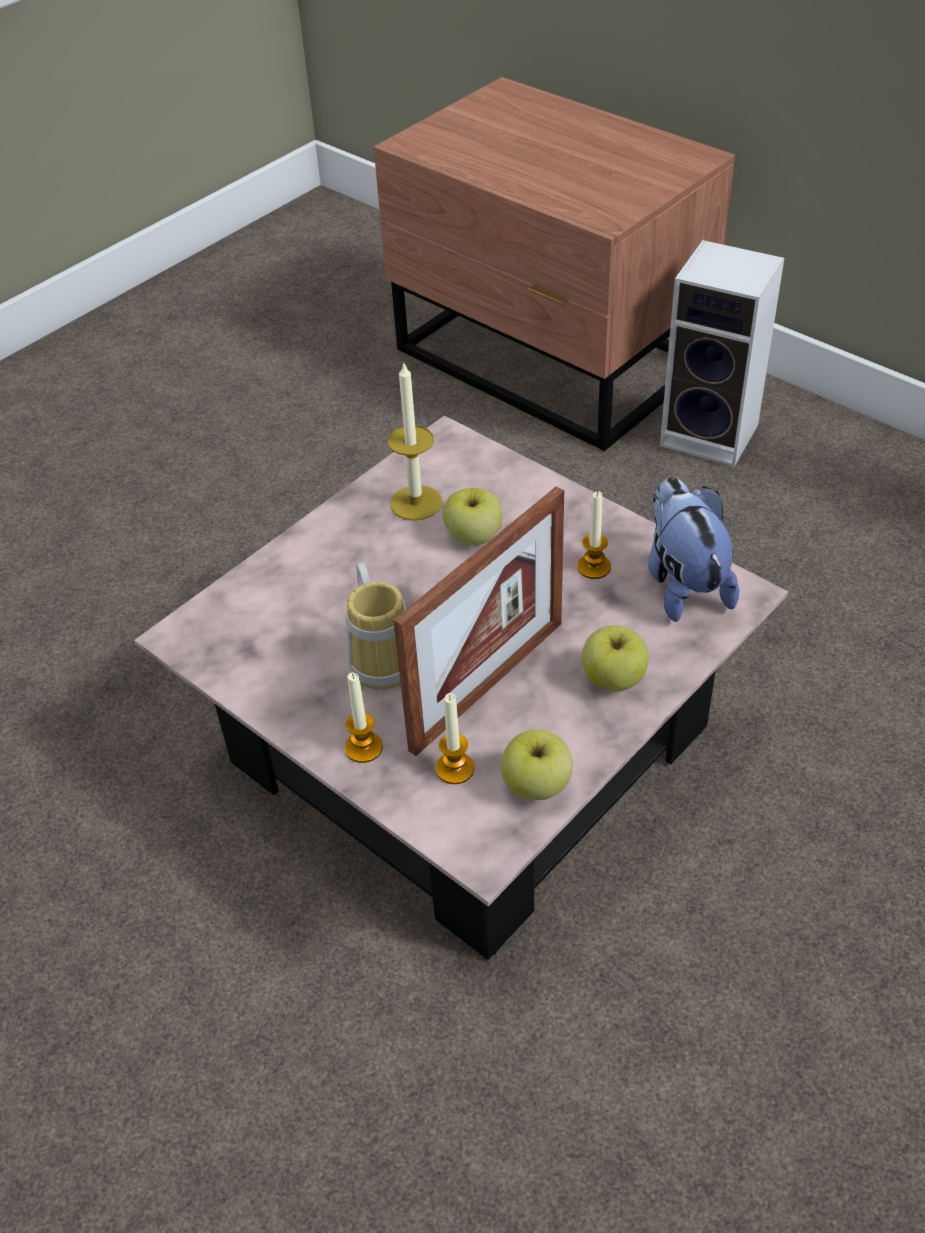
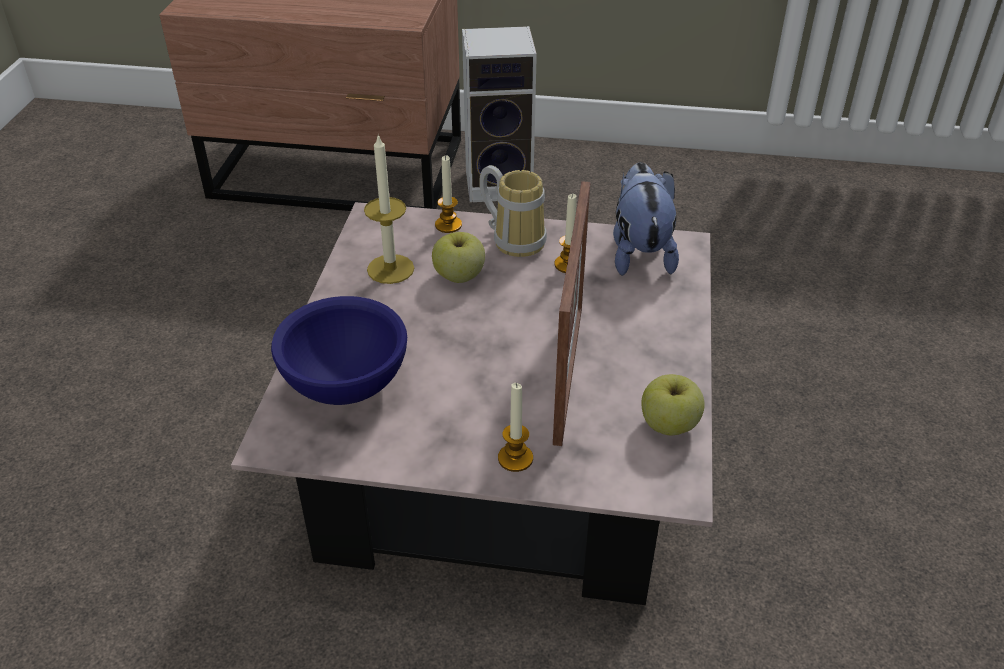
camera: 35 degrees left, 5 degrees down
mug [345,562,407,690] -> mug moved to [479,165,547,257]
candle [436,693,475,784] -> candle moved to [435,155,462,233]
apple [582,625,649,691] -> none
plush toy [648,477,739,622] -> plush toy turned 45 degrees clockwise [613,162,679,276]
none -> blue bowl [271,296,407,405]

